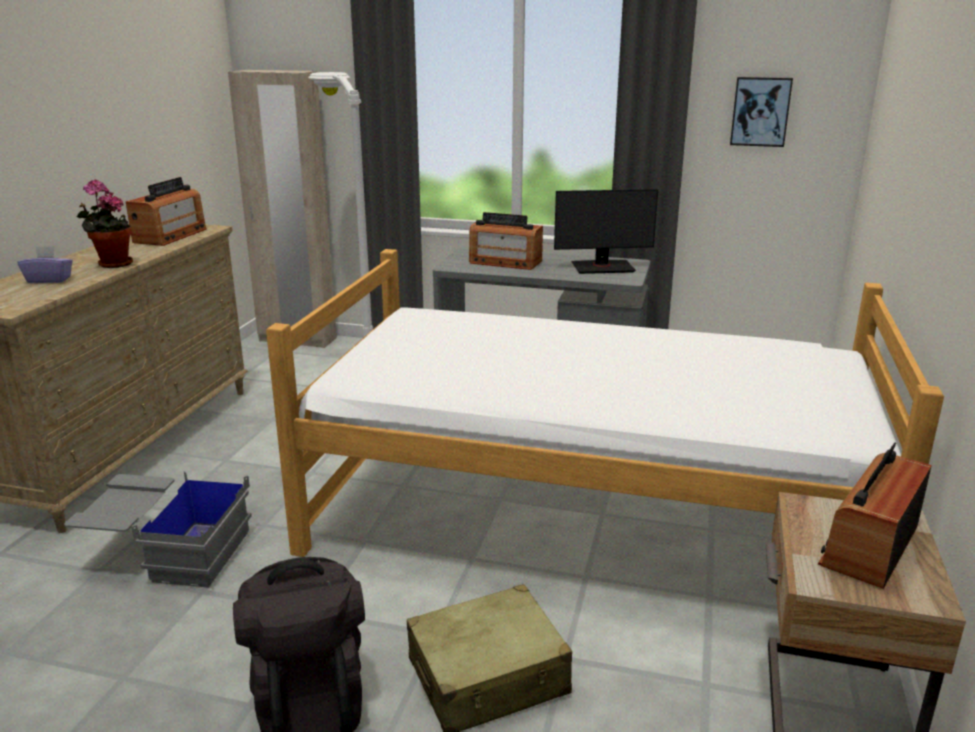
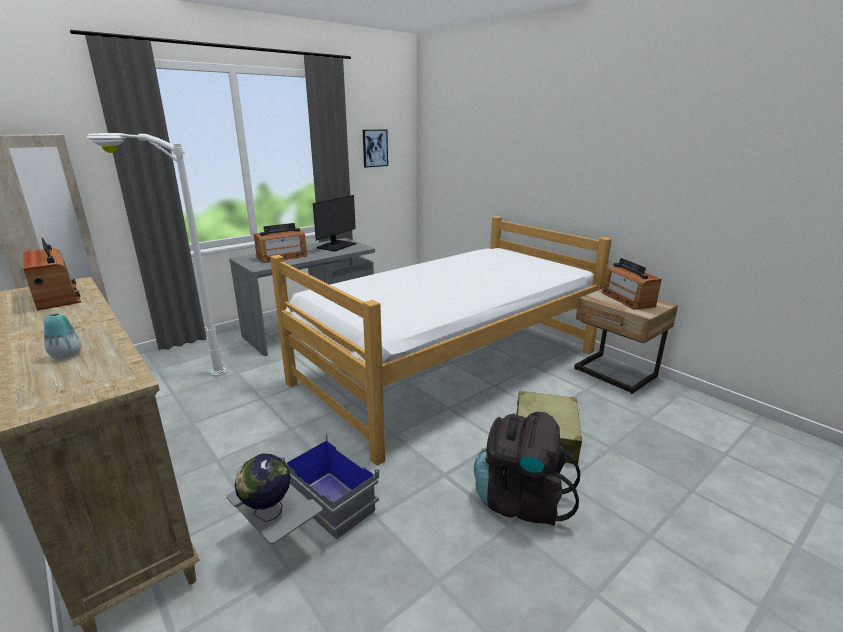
camera: 55 degrees left, 0 degrees up
purple tissue box [17,246,73,283] -> vase [44,313,81,359]
potted plant [77,179,133,268] -> none
none -> globe [235,454,291,522]

